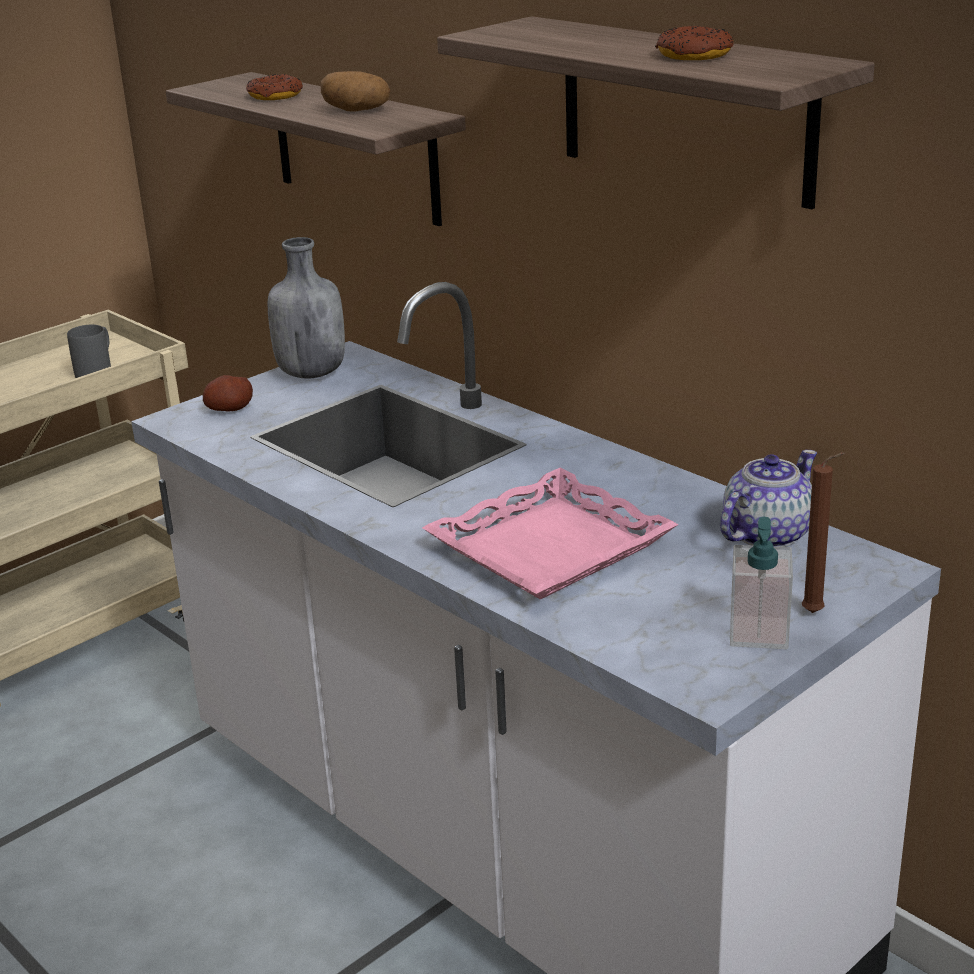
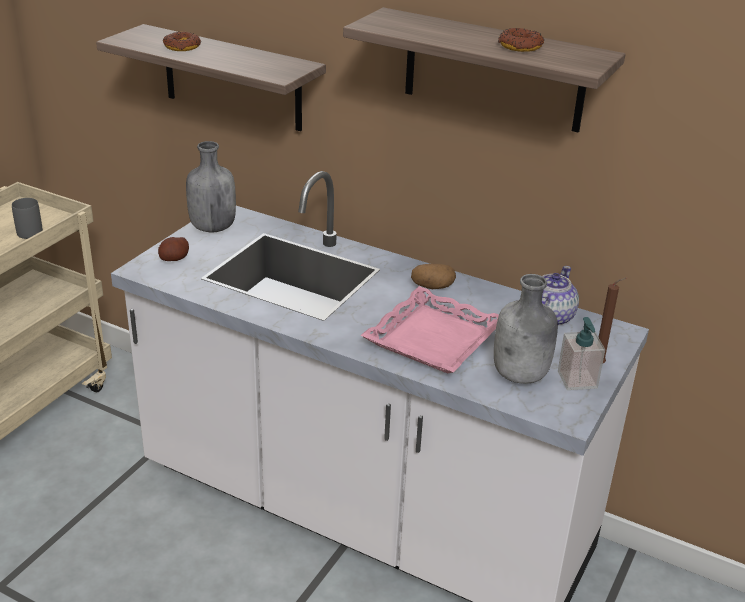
camera: 20 degrees left, 5 degrees up
potato [321,71,390,112] -> potato moved to [411,264,456,289]
none -> grey bottle [494,274,558,384]

